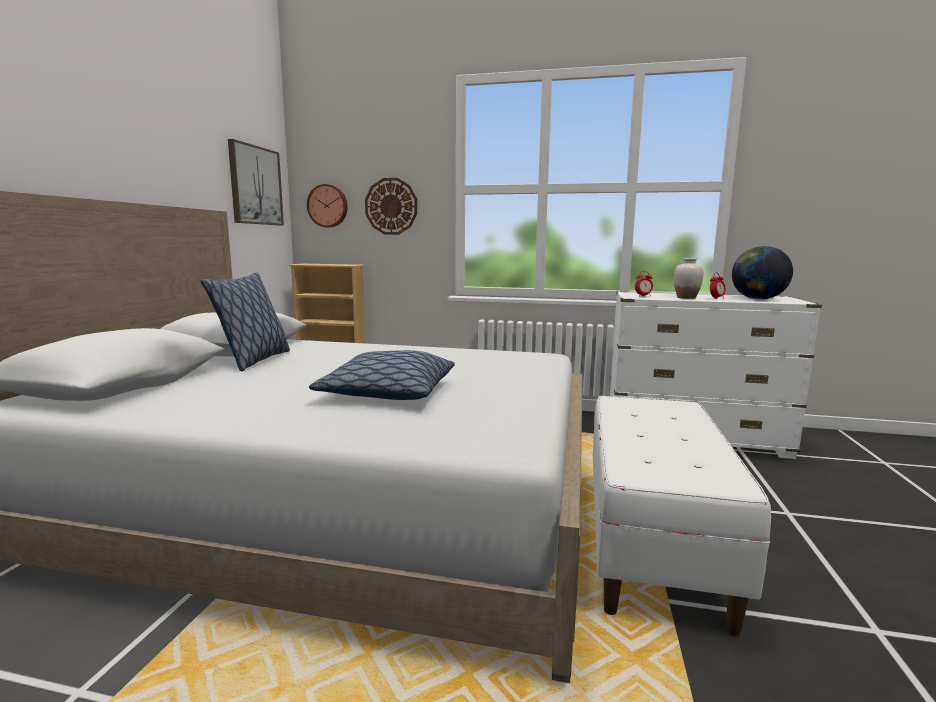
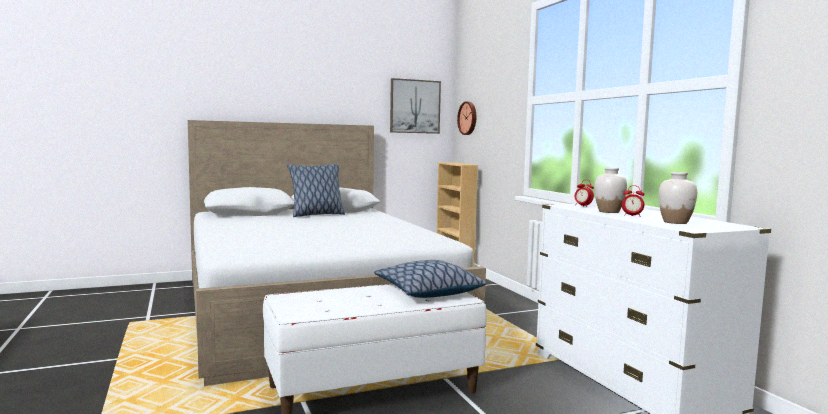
camera: 55 degrees right, 5 degrees down
pillow [309,350,455,400] -> pillow moved to [374,260,487,298]
wall clock [365,178,417,235] -> none
globe [732,246,793,300] -> white vase [659,172,697,224]

